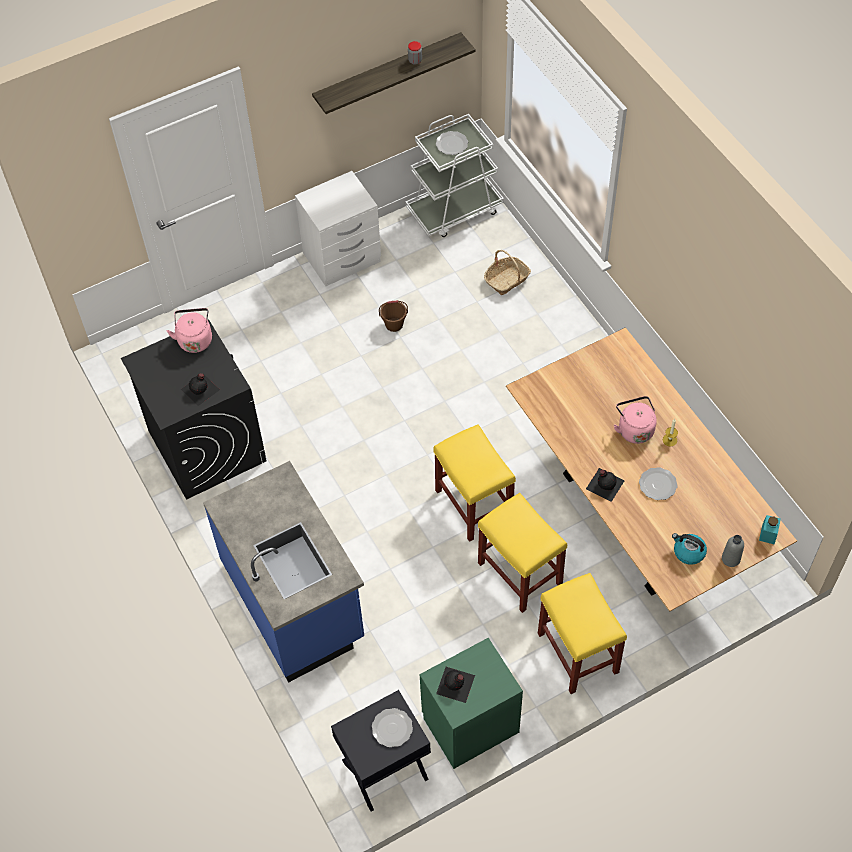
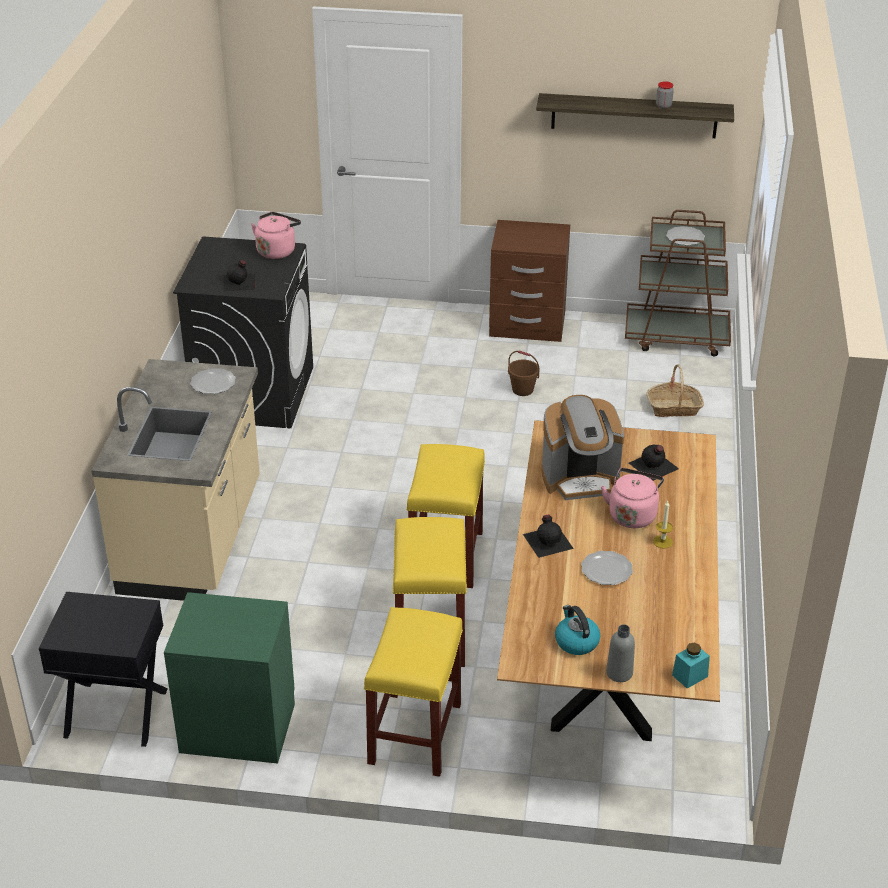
camera: 35 degrees right, 20 degrees down
blue counter [203,461,364,683] -> beige counter [91,359,260,601]
white nightstand [295,171,381,286] -> brown nightstand [489,220,570,342]
plate [372,708,413,747] -> plate moved to [190,368,236,394]
white cart [405,114,504,237] -> brown cart [625,210,731,357]
black bottle [436,667,475,703] -> black bottle moved to [629,445,679,481]
none -> coffee machine [541,395,624,500]

